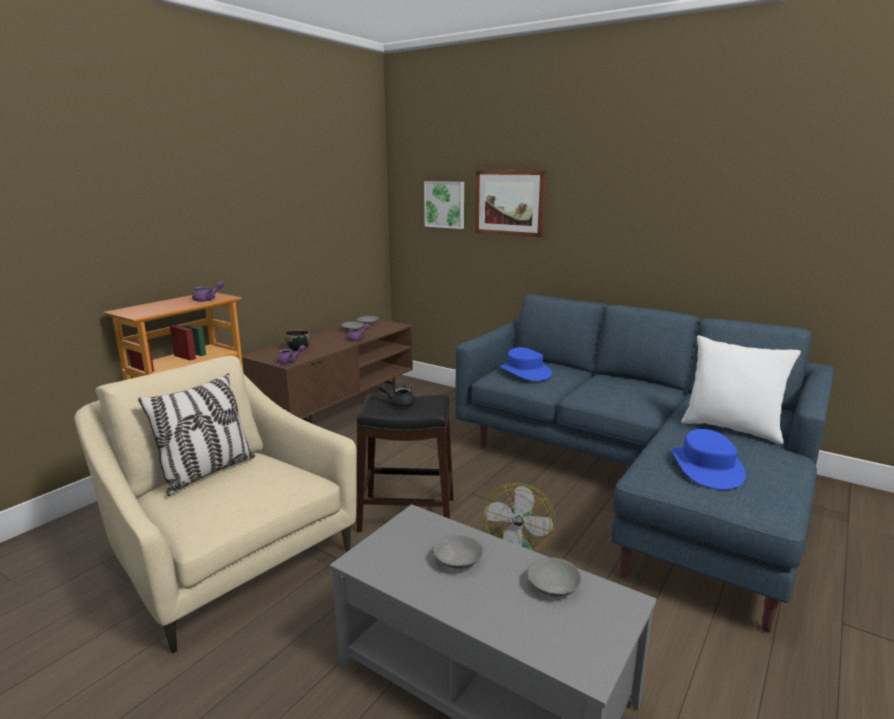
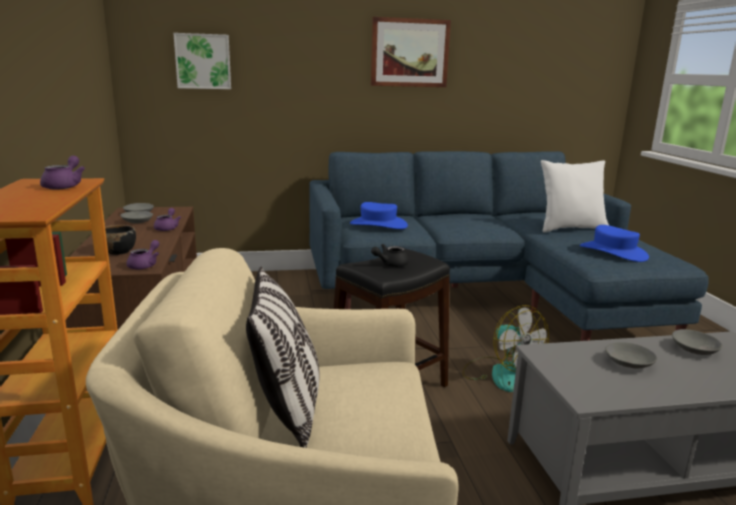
camera: 45 degrees left, 0 degrees up
picture [475,170,546,237] -> picture moved to [371,17,451,87]

